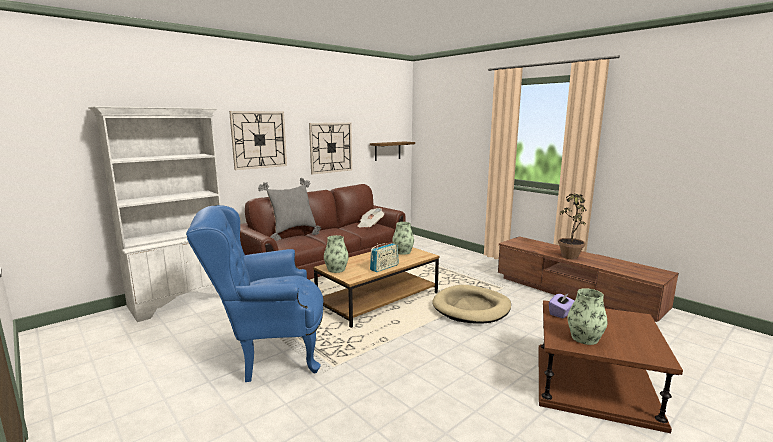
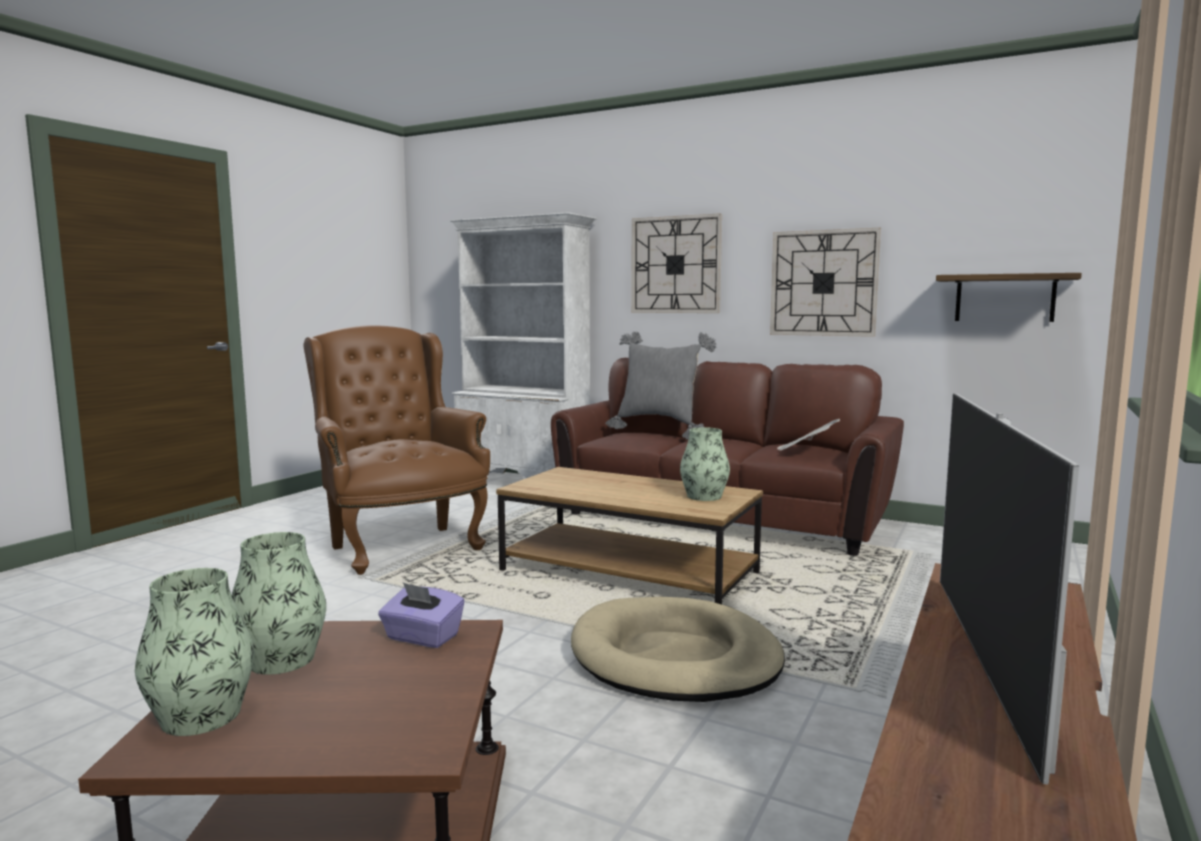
camera: 70 degrees right, 5 degrees down
blue armchair [186,205,323,382] -> brown armchair [303,325,490,575]
vase [324,235,349,273] -> vase moved to [135,568,254,736]
radio [370,243,399,272] -> none
potted plant [558,192,586,259] -> television [940,394,1079,784]

